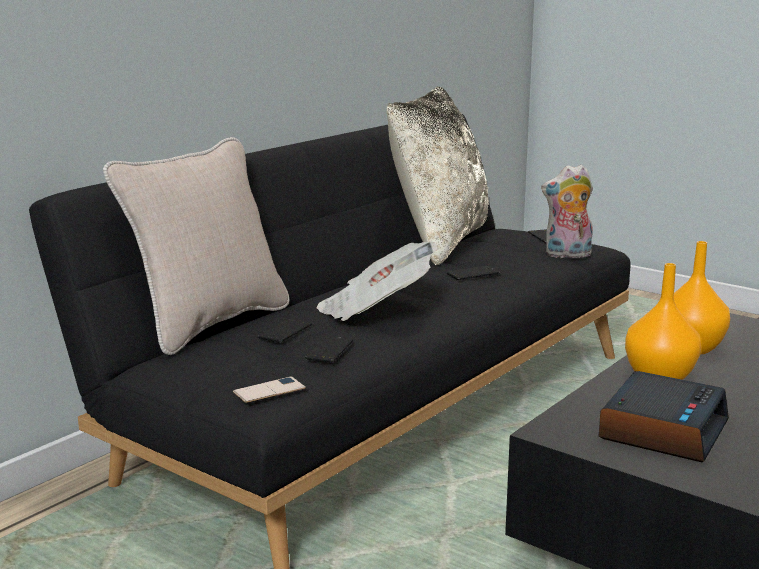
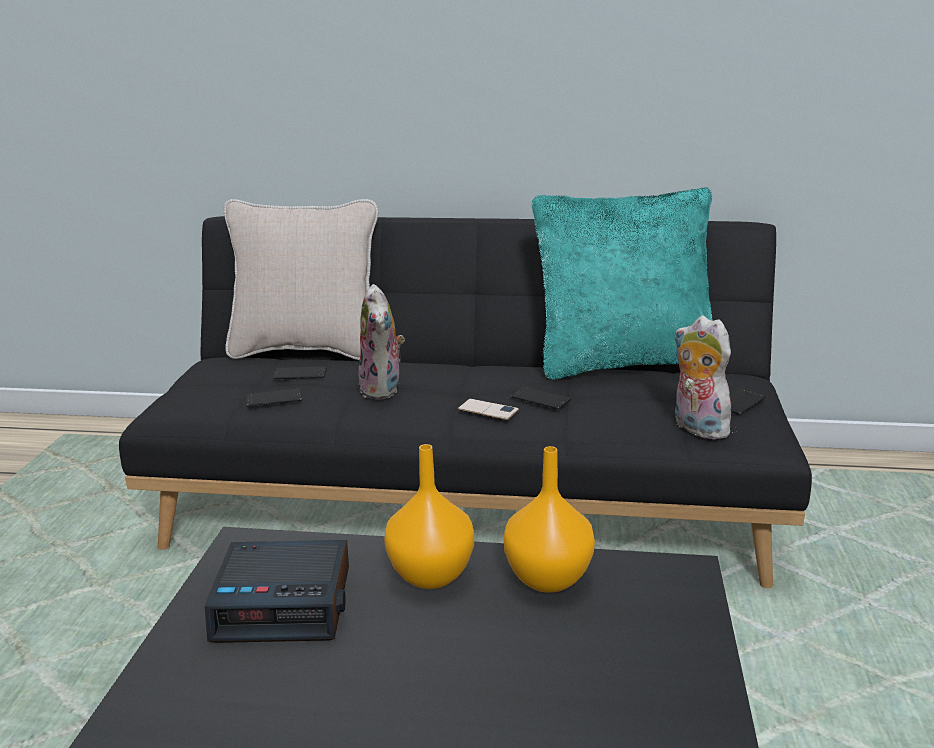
camera: 60 degrees right, 5 degrees up
phone [233,377,306,403] -> phone moved to [458,398,519,420]
newspaper [317,241,439,321] -> plush toy [358,284,405,399]
beige pillow [386,86,489,265] -> turquoise pillow [532,187,713,380]

